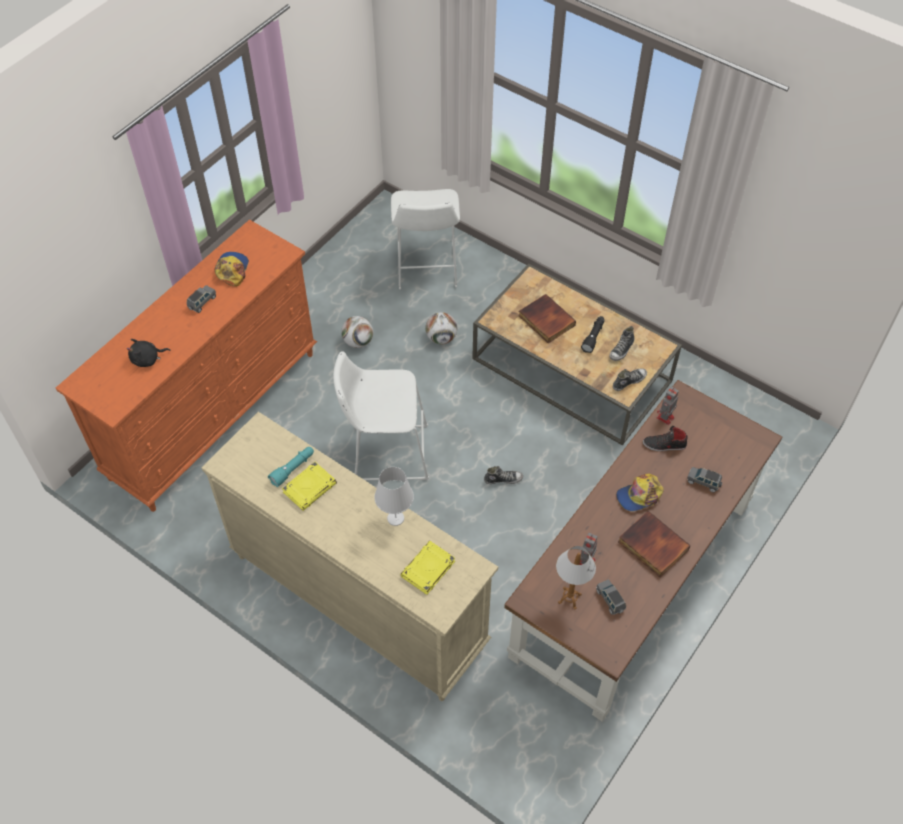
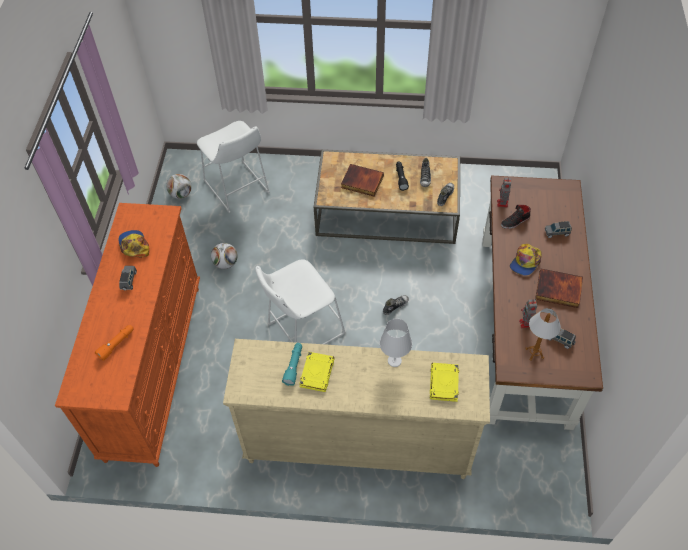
camera: 30 degrees left, 0 degrees up
black plush toy [127,339,171,367] -> orange flashlight [94,325,134,361]
football [425,312,457,344] -> football moved to [166,174,192,199]

